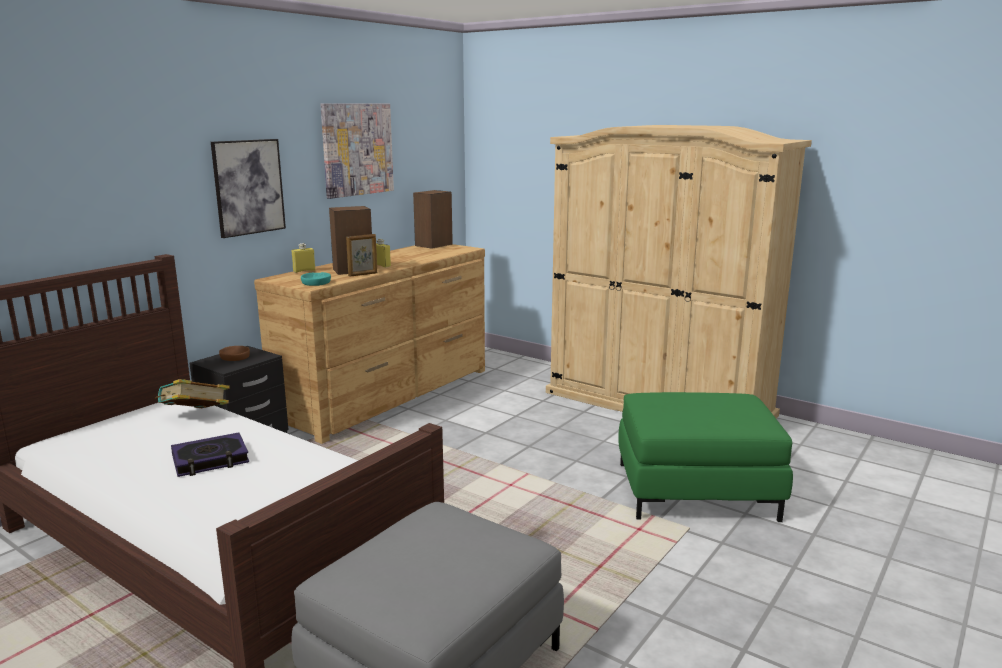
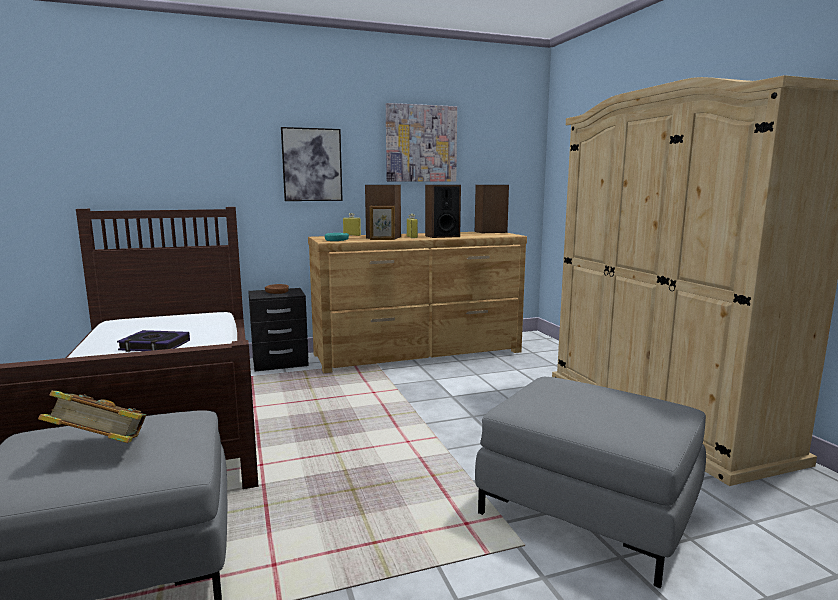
camera: 35 degrees right, 5 degrees down
book [155,379,230,408] -> book moved to [38,391,146,443]
green ottoman [618,392,793,522] -> grey ottoman [475,377,706,588]
none -> speaker [425,185,461,238]

